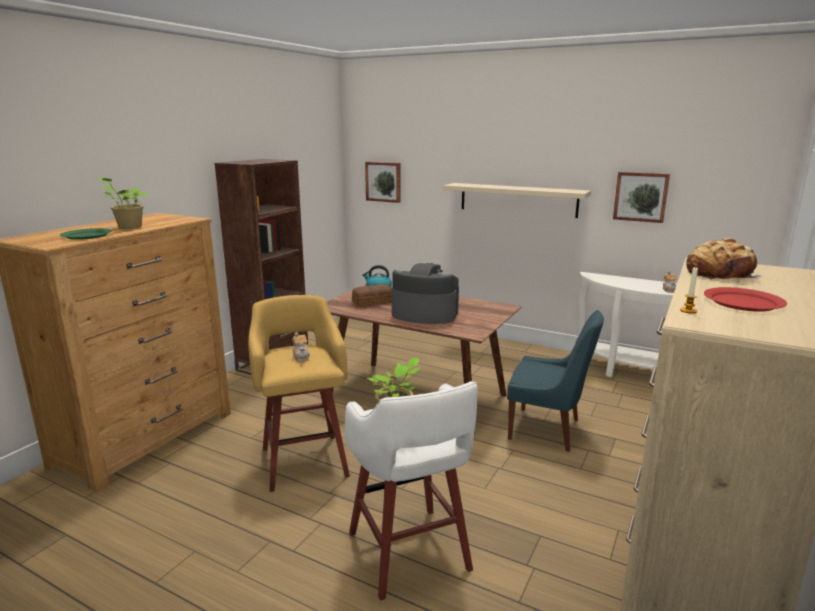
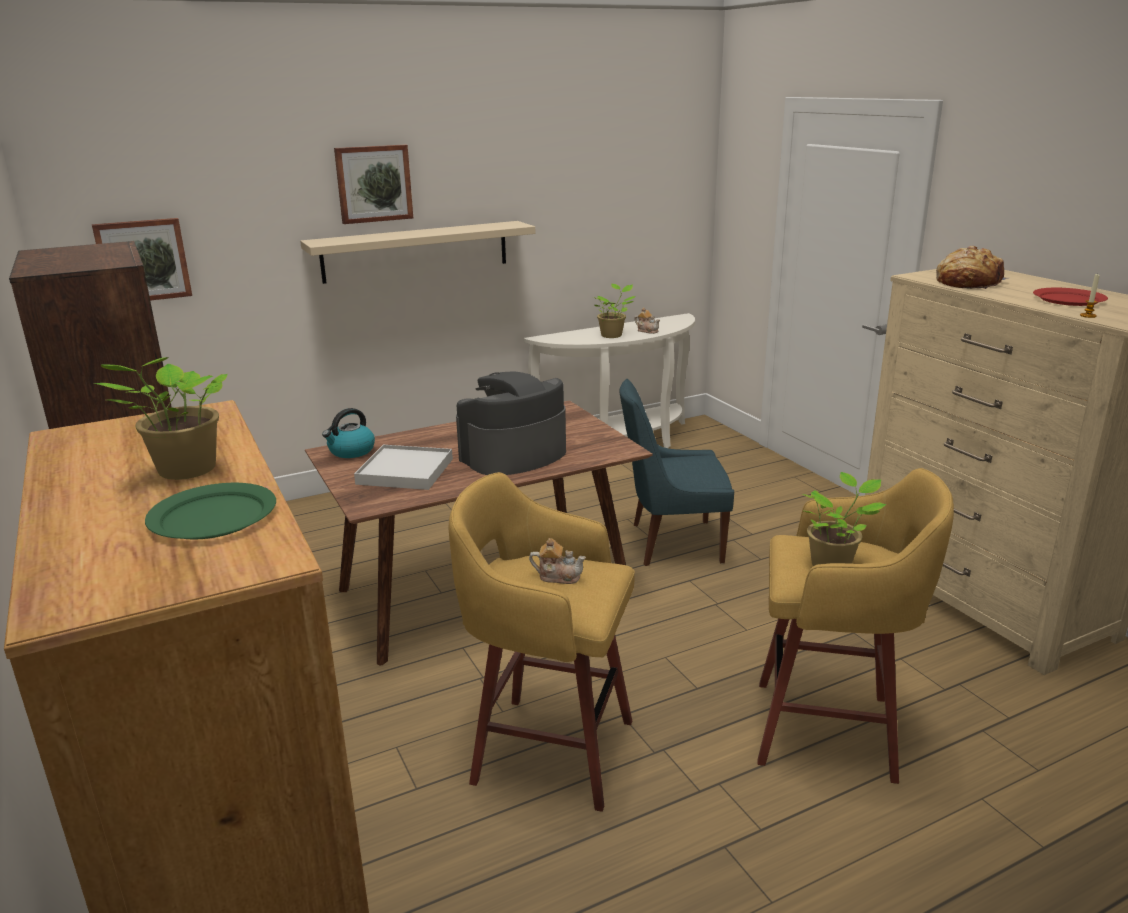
camera: 55 degrees left, 5 degrees up
white stool [345,381,478,601] -> yellow stool [757,468,954,784]
bread [352,284,392,307] -> white tray [354,445,453,490]
blue chair [507,310,604,452] -> blue chair turned 150 degrees counterclockwise [620,379,734,566]
picture [613,172,670,223] -> picture moved to [334,144,413,224]
none -> potted plant [593,284,636,338]

